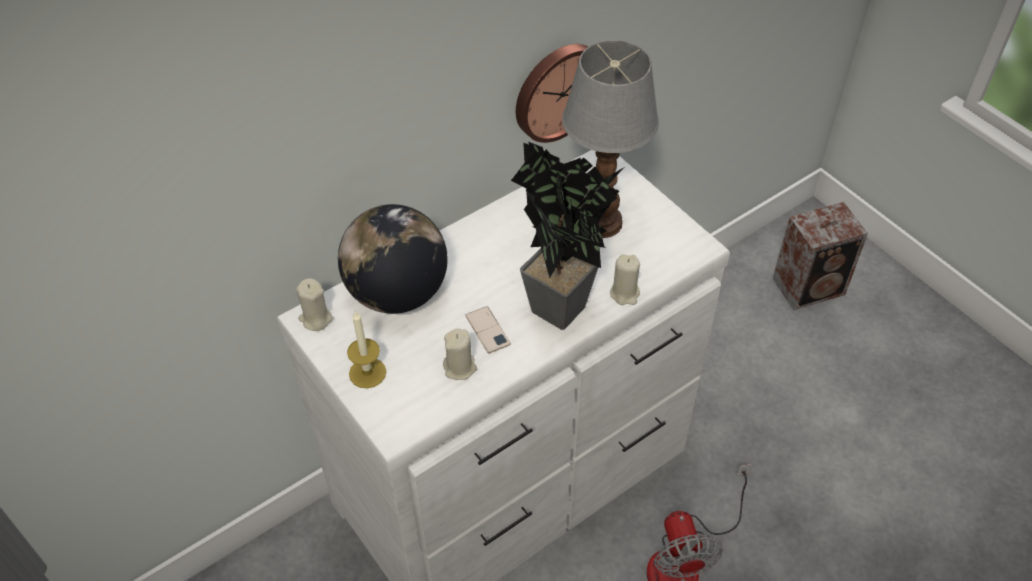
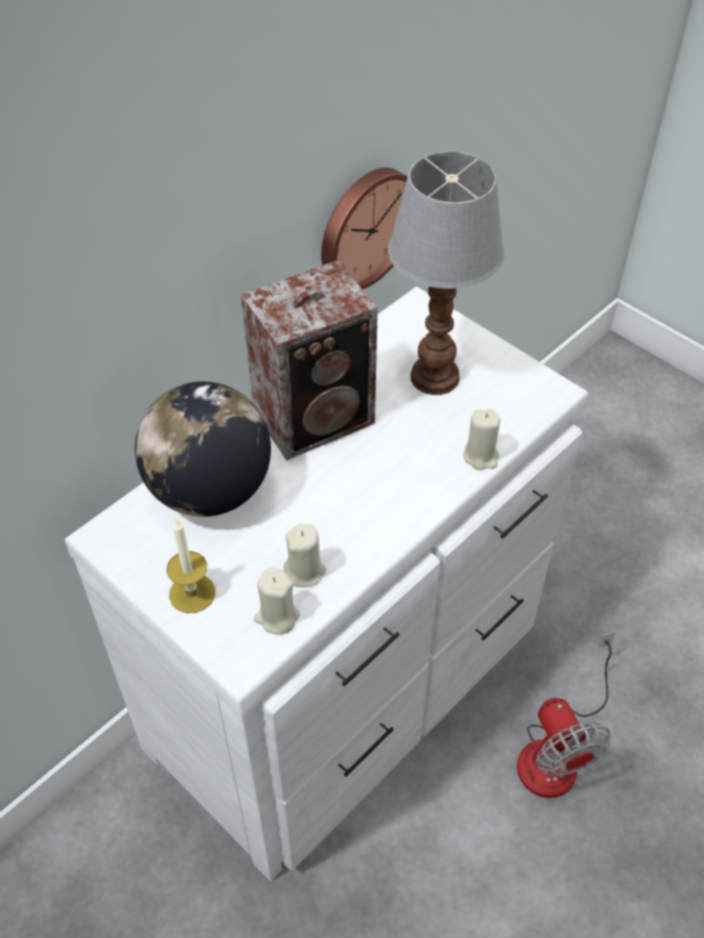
camera: 10 degrees left, 0 degrees up
beige candle [296,278,333,331] -> beige candle moved to [254,568,300,634]
phone [466,306,511,354] -> none
potted plant [511,142,623,330] -> none
speaker [772,202,868,310] -> speaker moved to [241,260,378,460]

